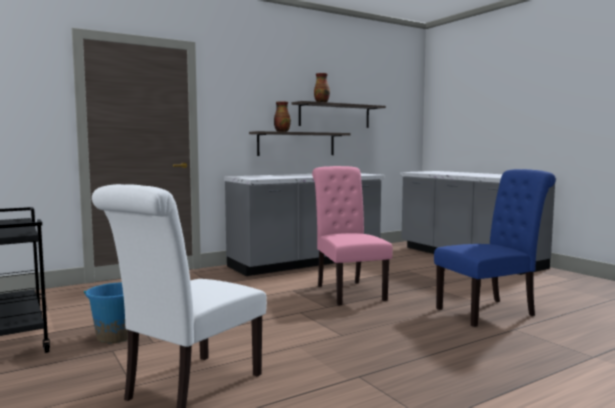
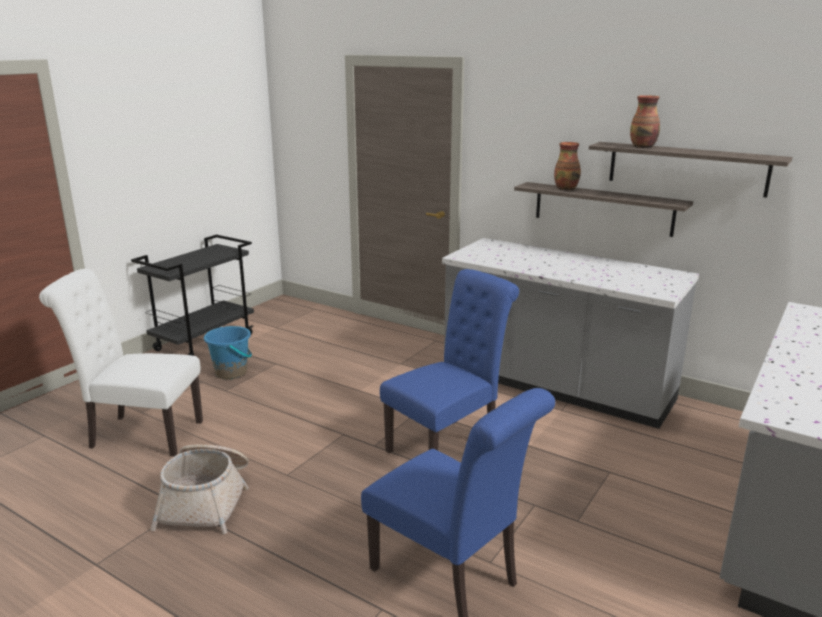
camera: 65 degrees right, 15 degrees up
pink chair [312,166,393,306] -> blue chair [380,269,519,453]
none -> basket [150,444,249,534]

